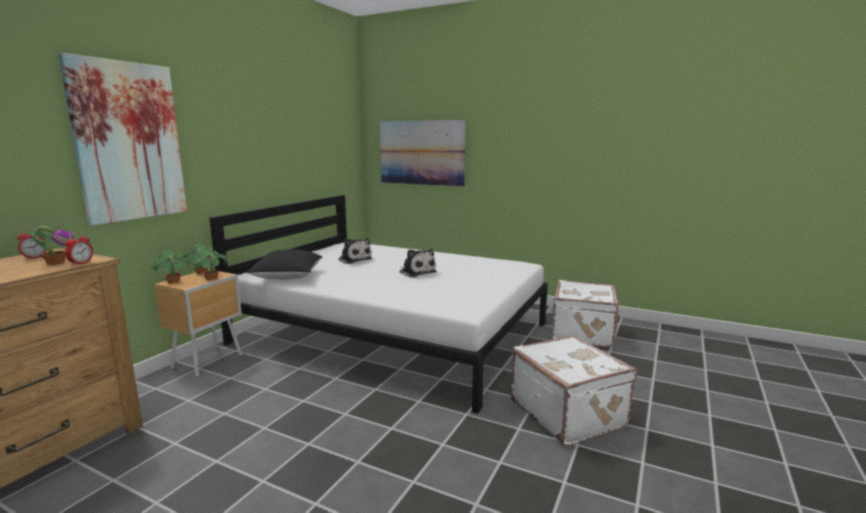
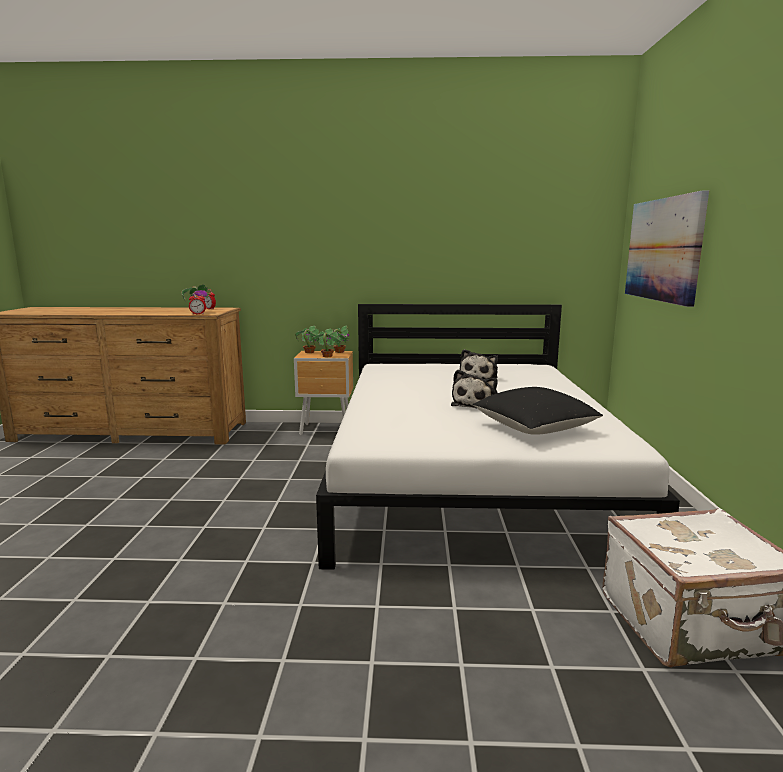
camera: 65 degrees right, 0 degrees up
picture [58,53,187,226] -> none
black pillow [247,249,322,280] -> black pillow moved to [473,387,603,435]
white suitcase [511,335,637,446] -> none

